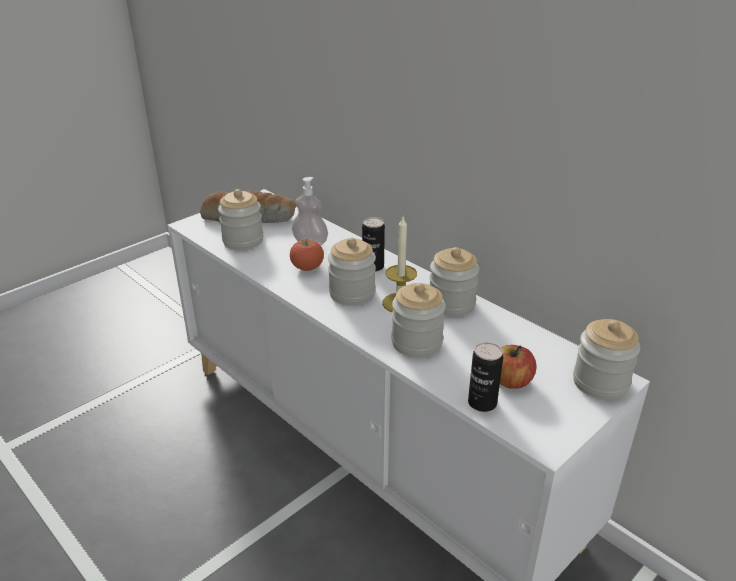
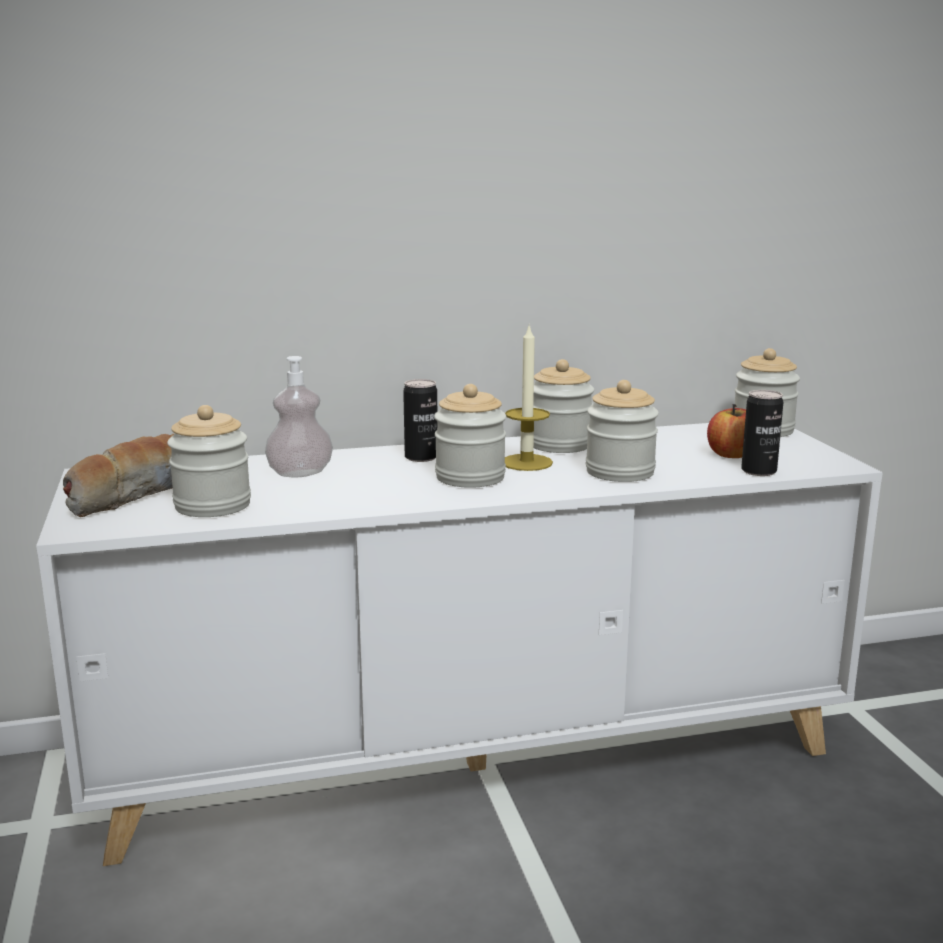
camera: 60 degrees left, 15 degrees down
tomato [290,239,324,271] -> none

